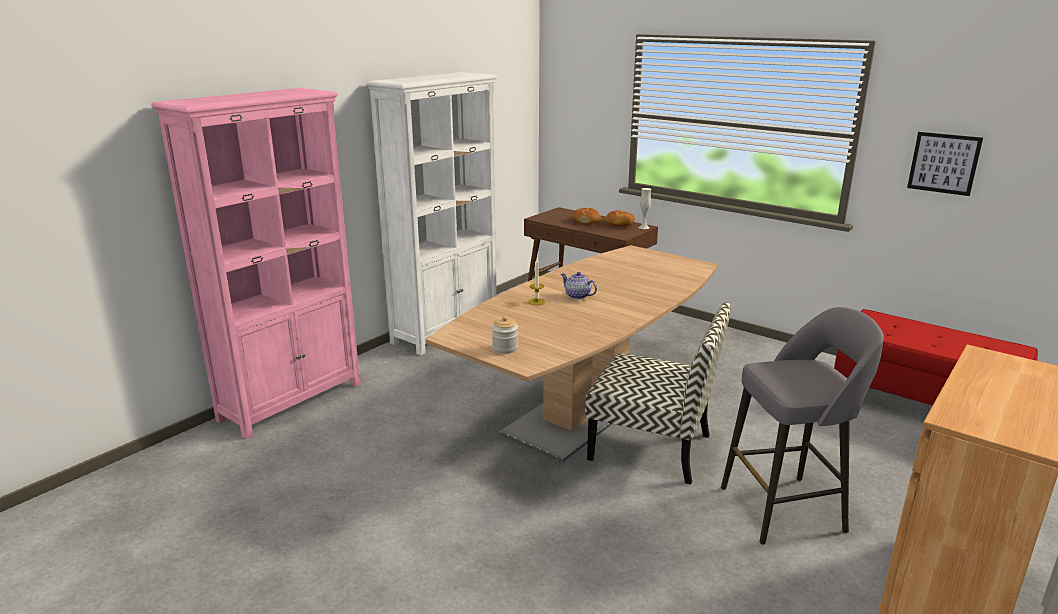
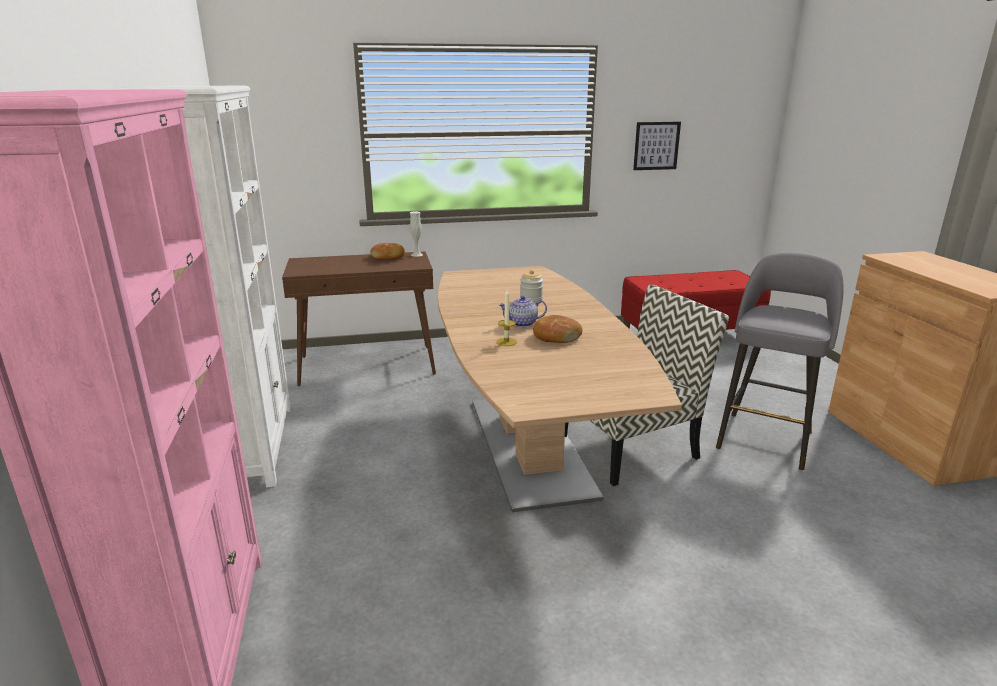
camera: 50 degrees left, 0 degrees up
jar [492,316,518,354] -> jar moved to [520,270,543,303]
bread [572,208,601,224] -> bread moved to [533,315,583,343]

